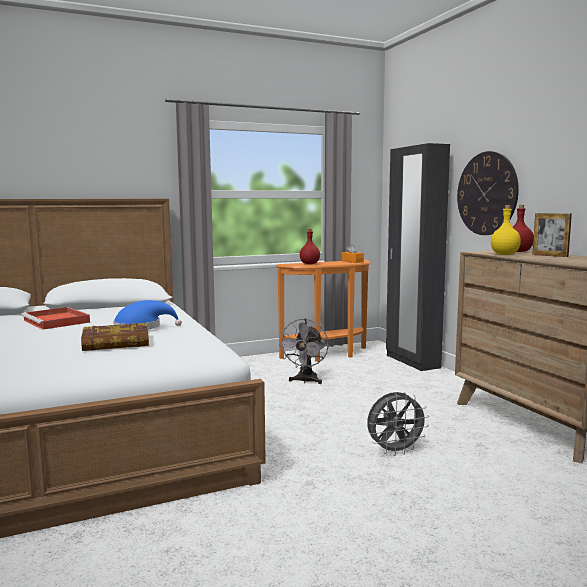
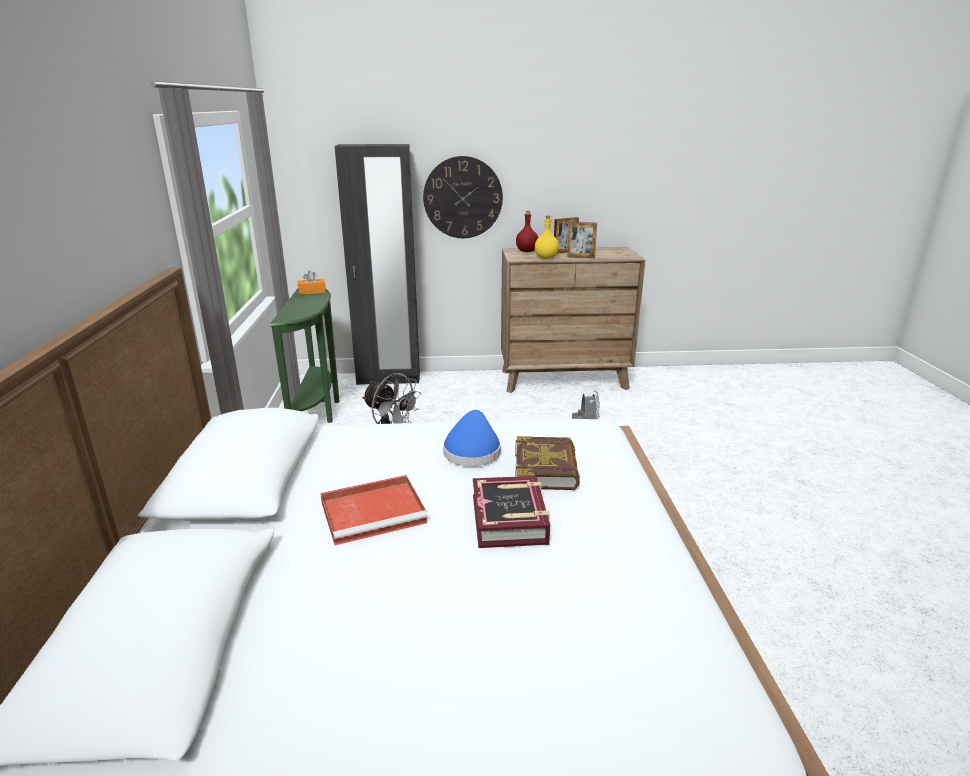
camera: 70 degrees left, 15 degrees up
orange console table [276,260,371,362] -> green console table [271,288,339,423]
red bottle [300,229,320,264] -> none
none -> book [473,476,550,548]
none -> picture frame [567,222,597,258]

